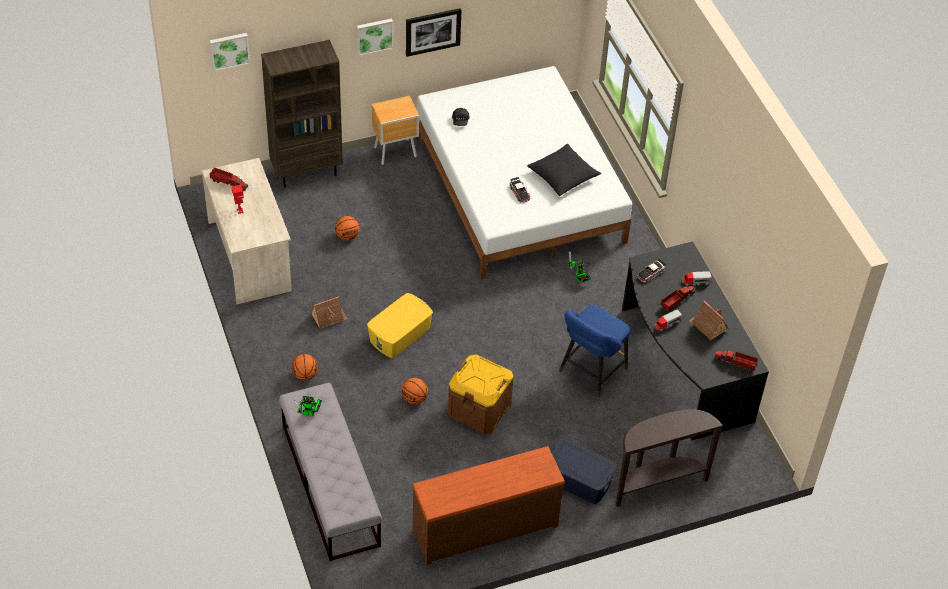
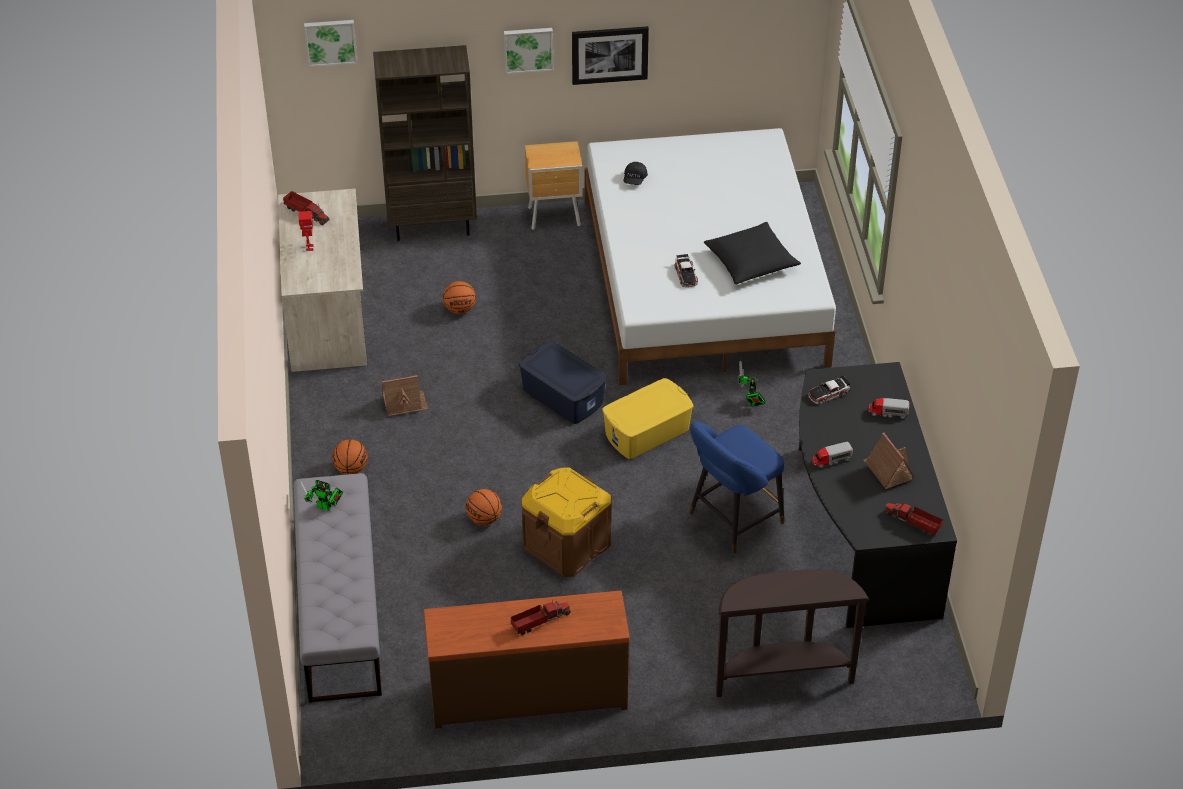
camera: 15 degrees right, 5 degrees down
yellow storage box [367,293,433,358] -> yellow storage box moved to [602,378,693,459]
blue storage box [550,437,617,504] -> blue storage box moved to [519,341,607,424]
toy truck [661,286,695,311] -> toy truck moved to [511,600,571,635]

